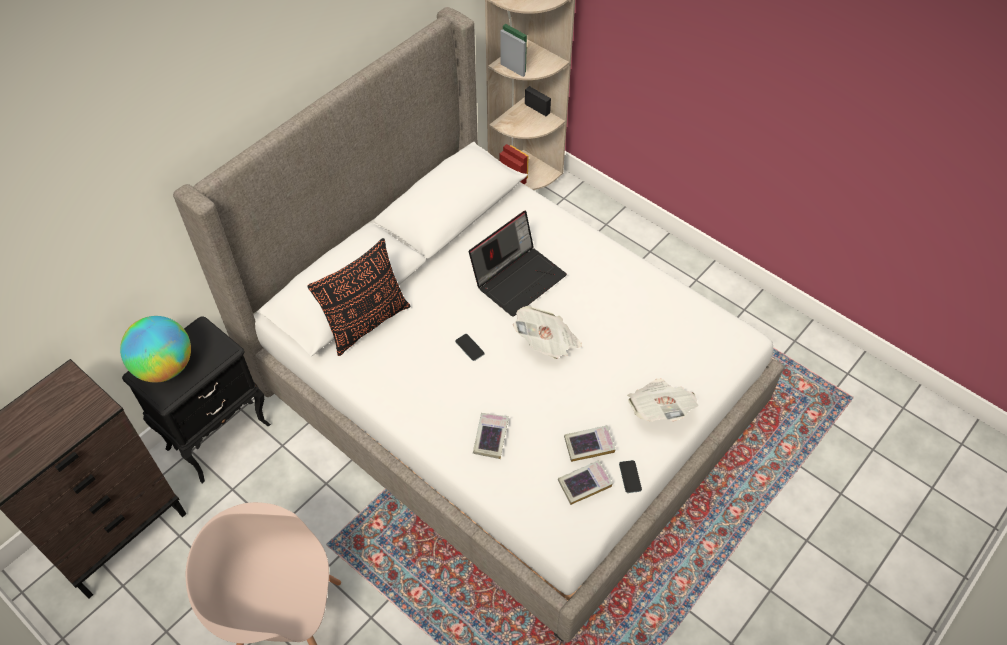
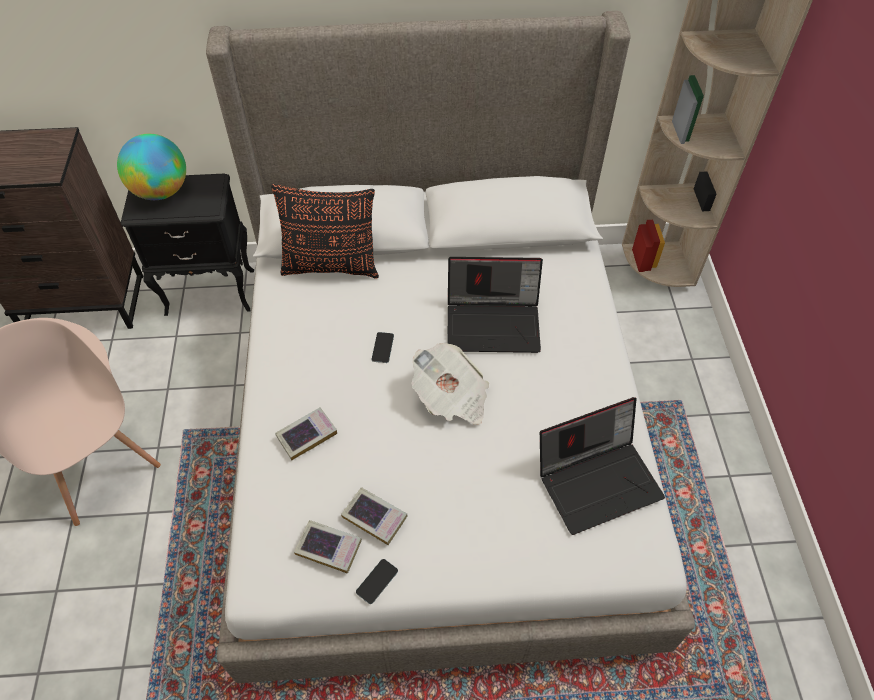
camera: 45 degrees right, 0 degrees up
newspaper [627,379,698,422] -> none
none -> laptop [540,397,665,535]

